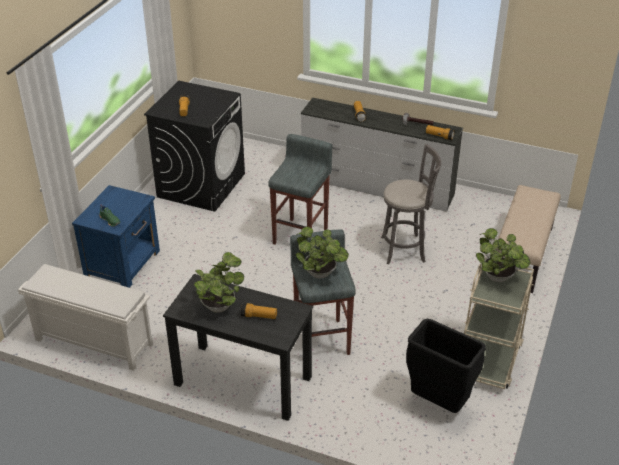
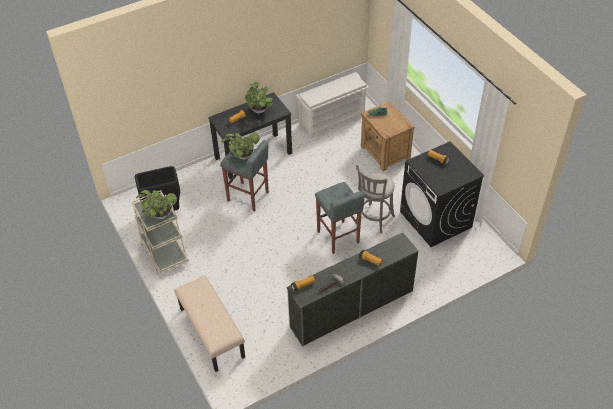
camera: 130 degrees right, 10 degrees up
blue nightstand [72,185,160,288] -> brown nightstand [361,101,415,171]
grey stool [381,144,441,264] -> grey stool moved to [356,165,395,233]

